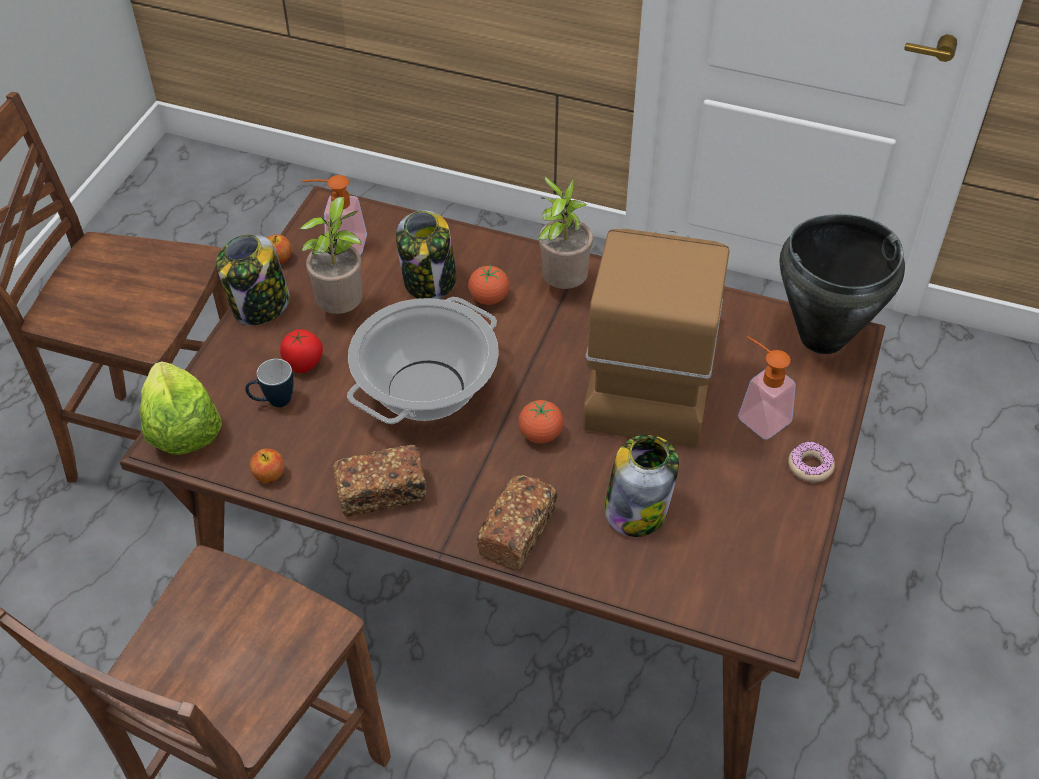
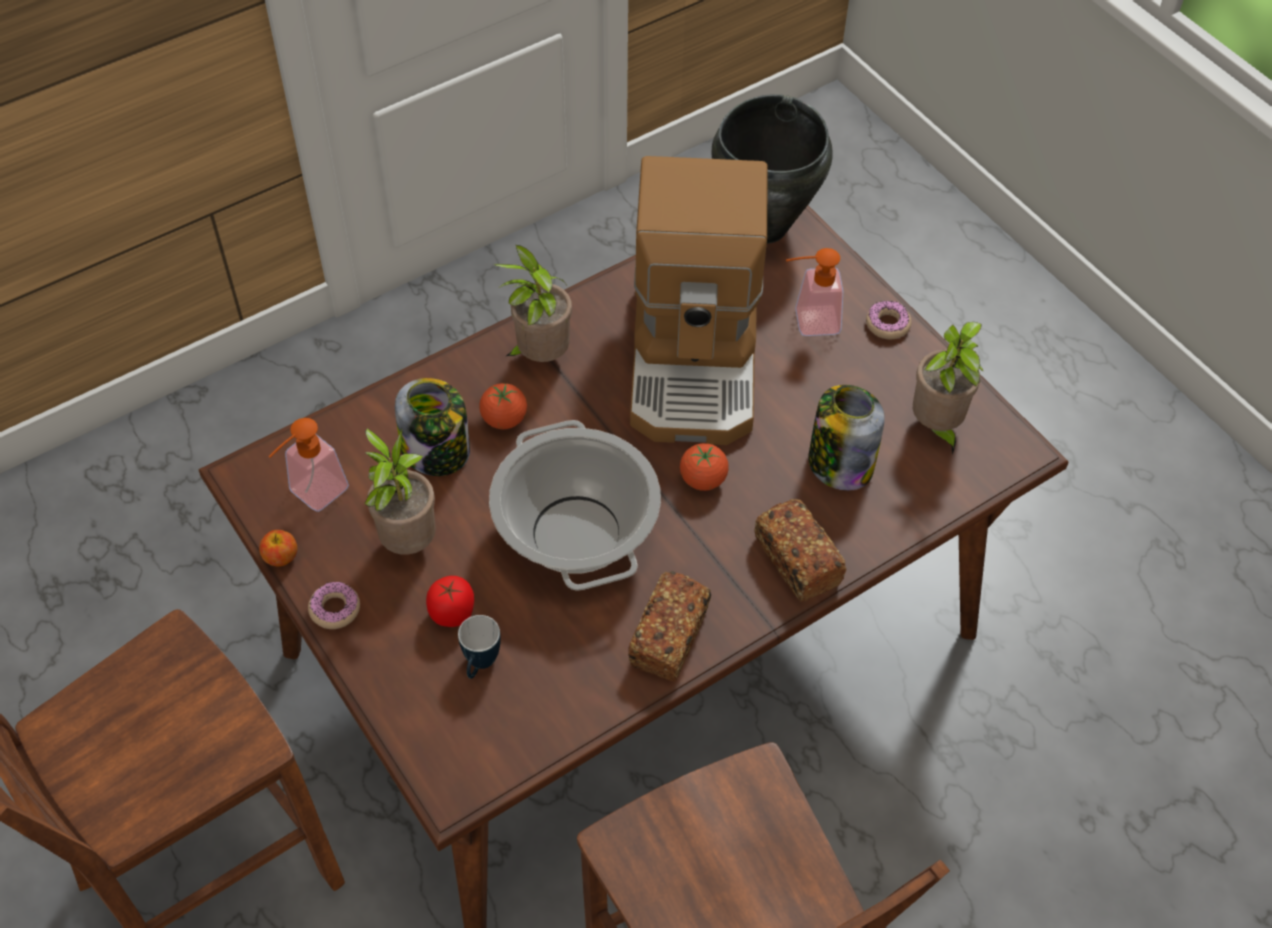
camera: 55 degrees left, 5 degrees up
lettuce [140,361,222,455] -> none
jar [216,234,290,325] -> donut [308,582,360,629]
apple [250,449,284,483] -> none
coffee machine [583,229,730,448] -> coffee machine turned 135 degrees counterclockwise [630,156,768,445]
none -> potted plant [913,322,983,455]

